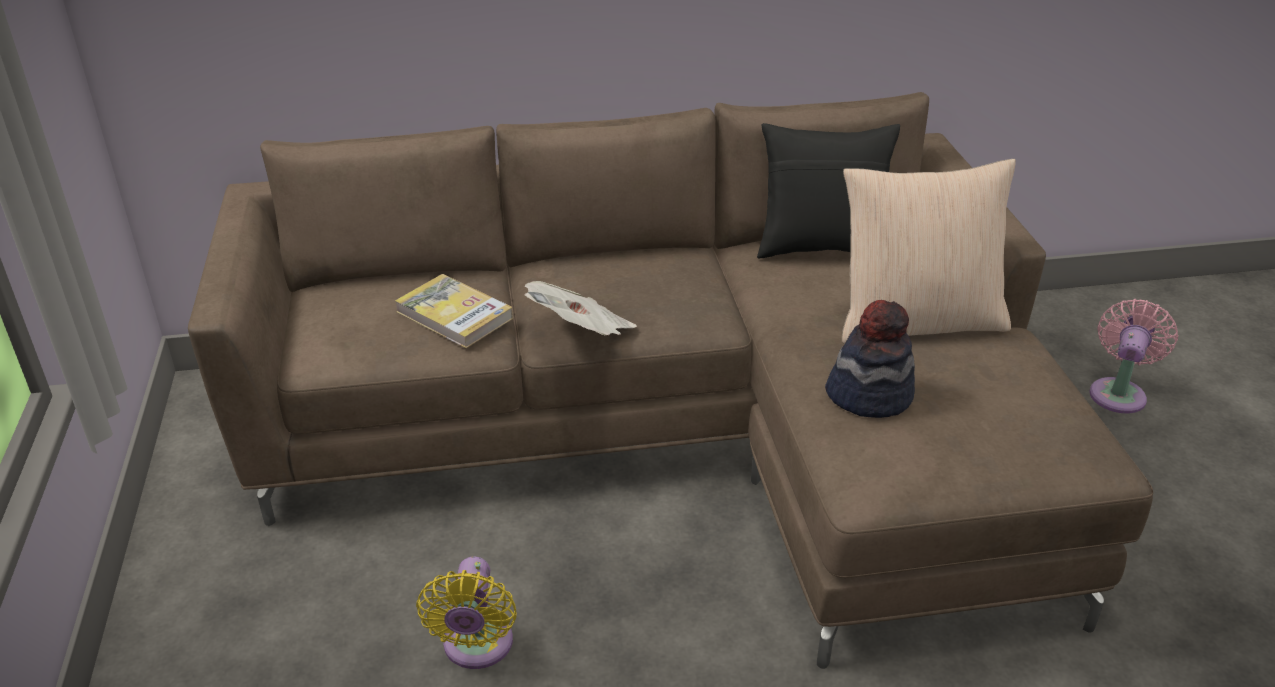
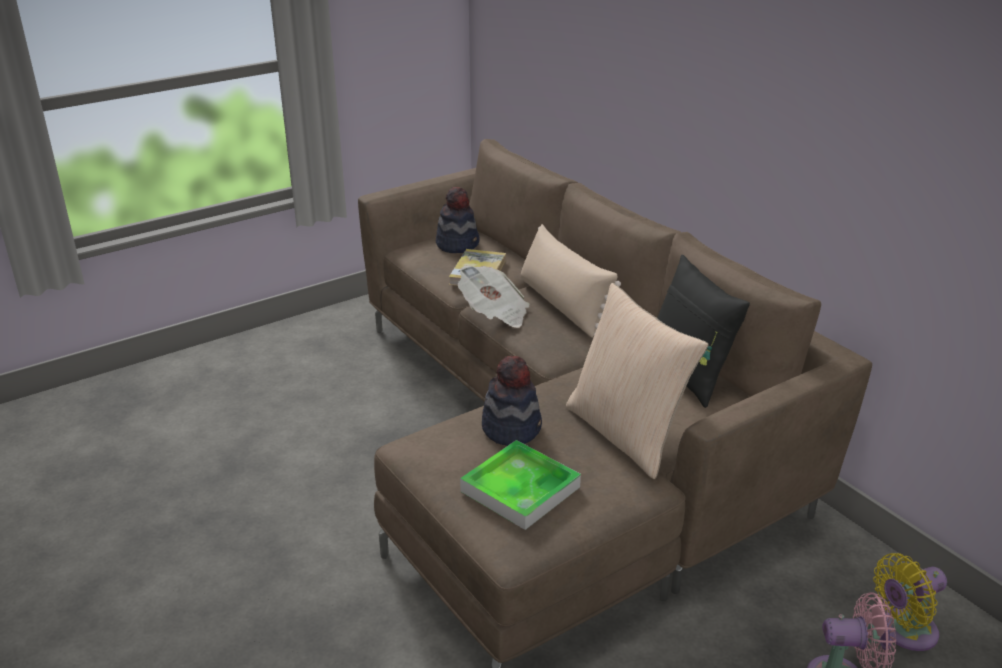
camera: 65 degrees right, 5 degrees down
yellow fan [416,556,517,669] -> yellow fan moved to [873,553,947,651]
none -> hat [436,187,479,253]
none -> tray [460,440,581,530]
none -> beige pillow [521,224,621,338]

